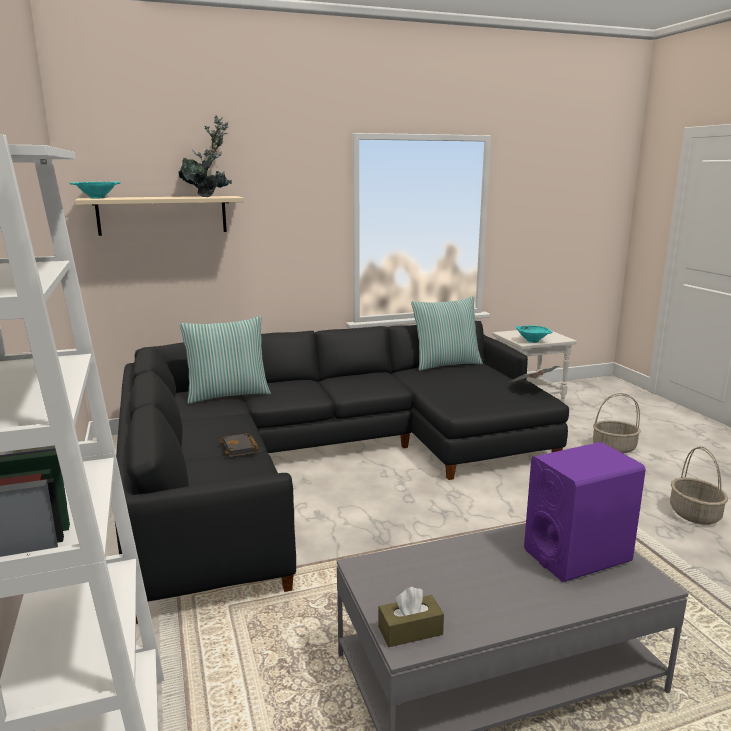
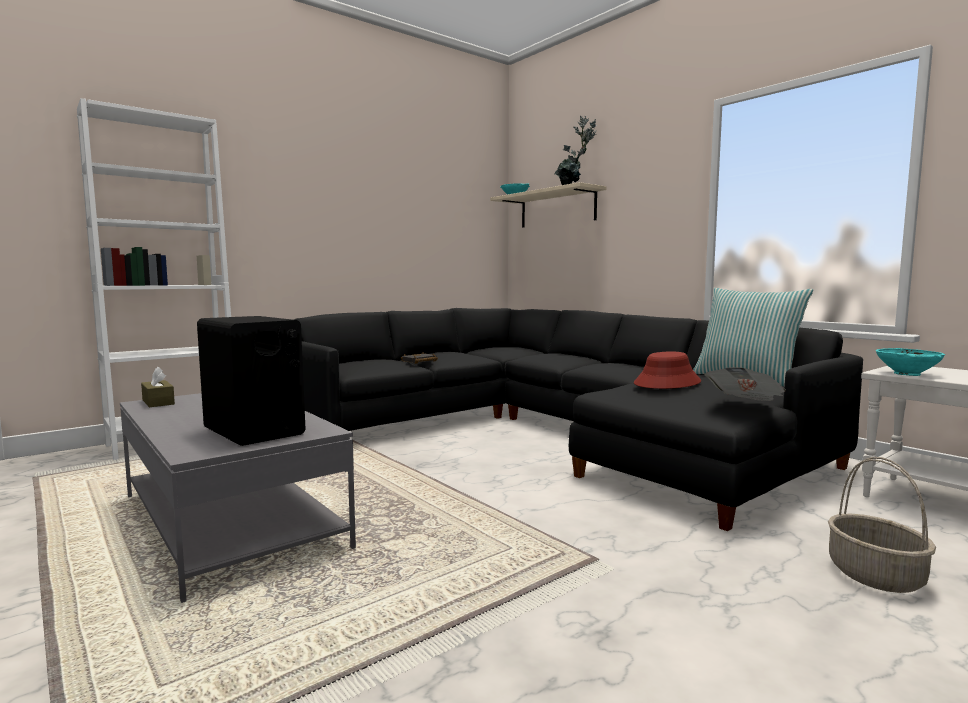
camera: 70 degrees right, 10 degrees down
pillow [179,316,271,404] -> none
purple speaker [524,442,646,582] -> black speaker [197,316,305,446]
basket [670,446,728,525] -> none
none -> red hat [634,351,701,389]

